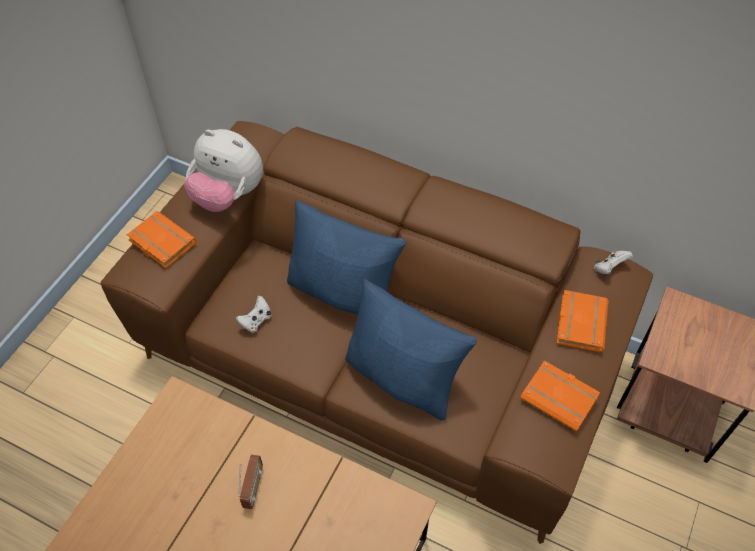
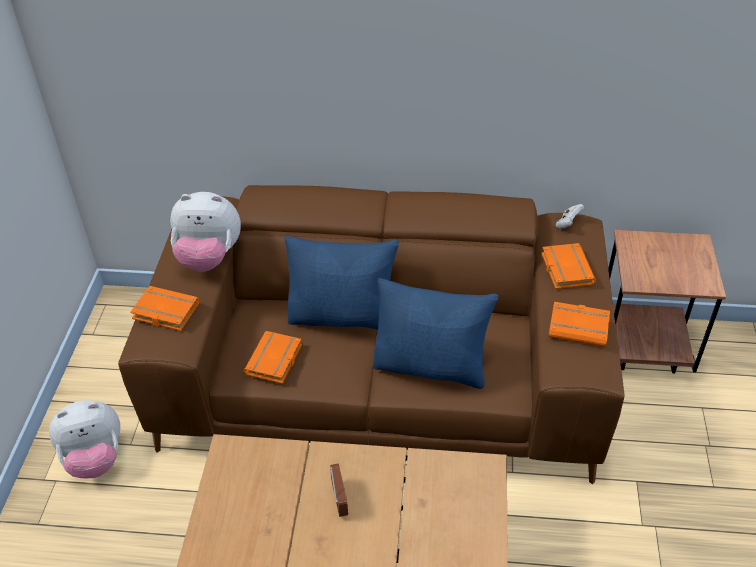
camera: 20 degrees left, 10 degrees down
white game controller [236,296,271,333] -> orange book [244,331,302,384]
none -> plush toy [49,400,120,478]

